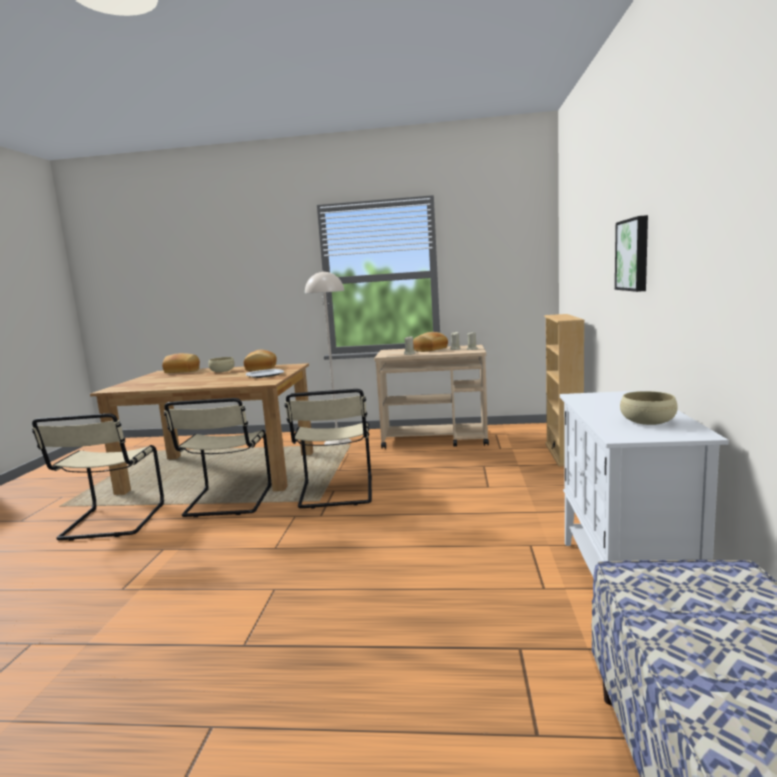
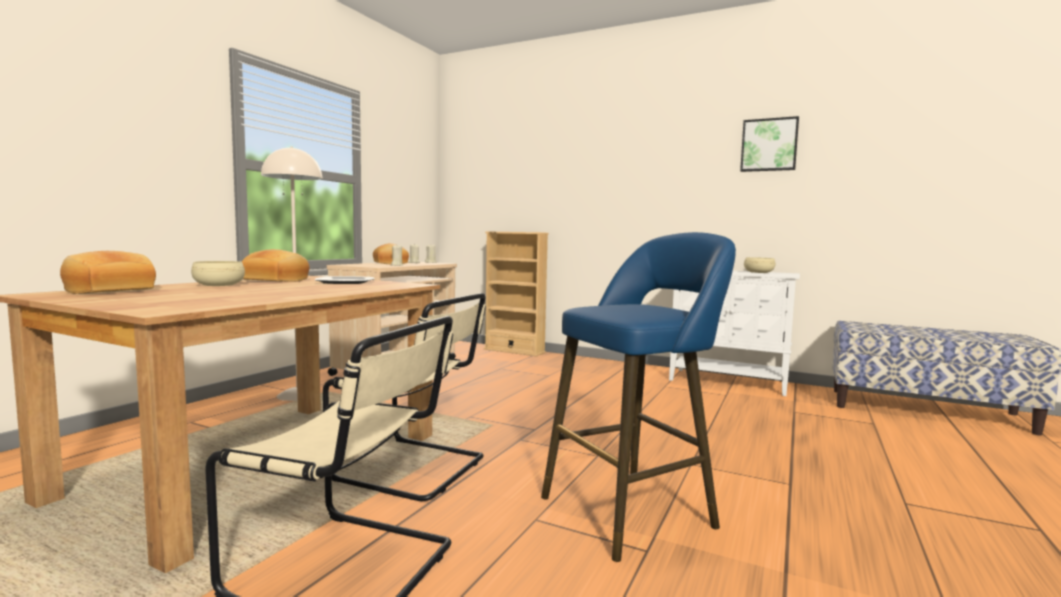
camera: 70 degrees left, 5 degrees down
beige chair [284,389,372,509] -> none
picture [615,215,648,292] -> picture moved to [740,116,799,172]
none -> blue stool [541,232,736,562]

